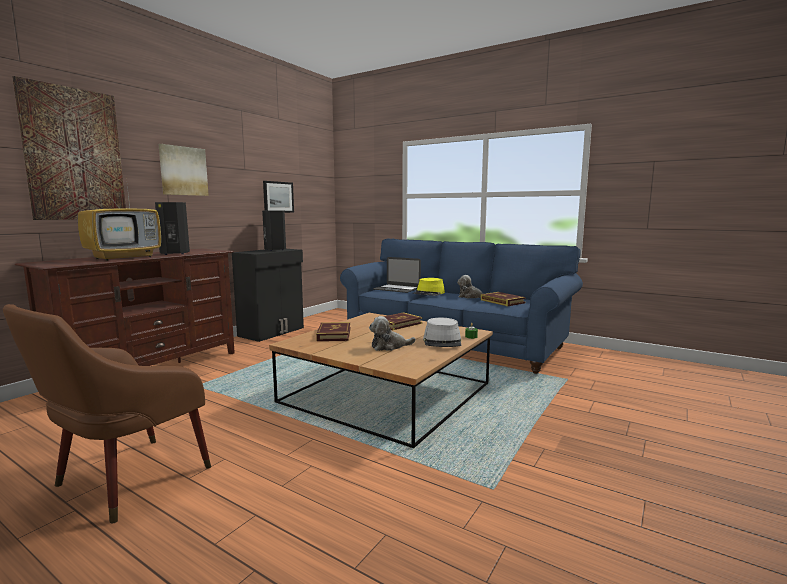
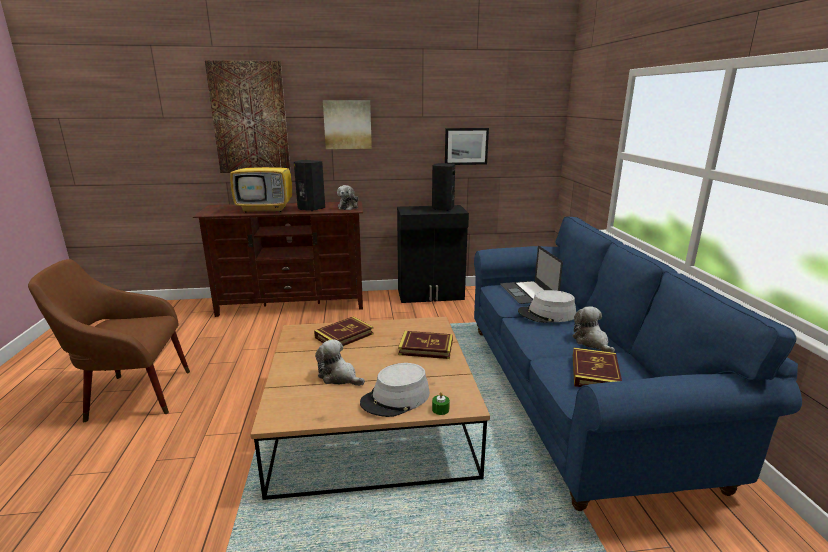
camera: 50 degrees right, 10 degrees up
yellow hat [413,278,445,296] -> grey hat [518,290,576,323]
none -> plush toy [337,185,358,210]

